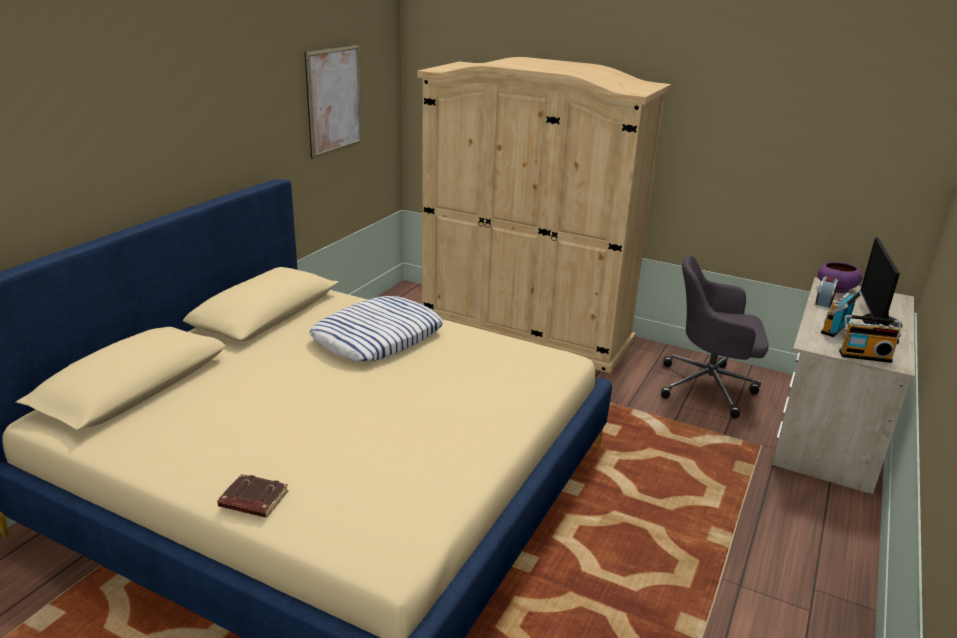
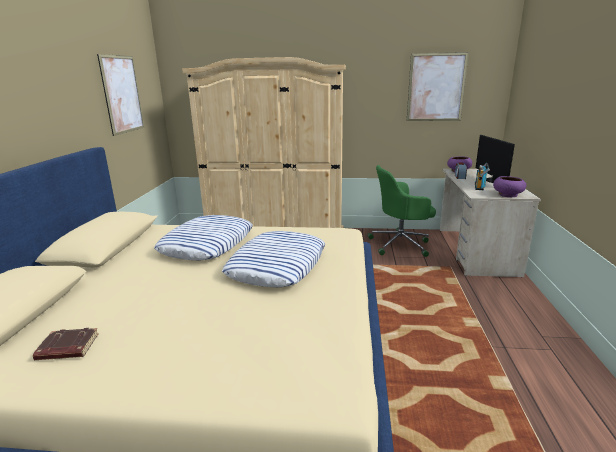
camera: 20 degrees left, 5 degrees down
brown book [217,474,289,518] -> brown book moved to [33,328,99,360]
grey office chair [661,255,769,419] -> green office chair [368,165,436,257]
radio [839,315,901,363] -> purple bowl [493,176,526,197]
none -> pillow [222,231,325,287]
none -> picture [407,52,469,121]

